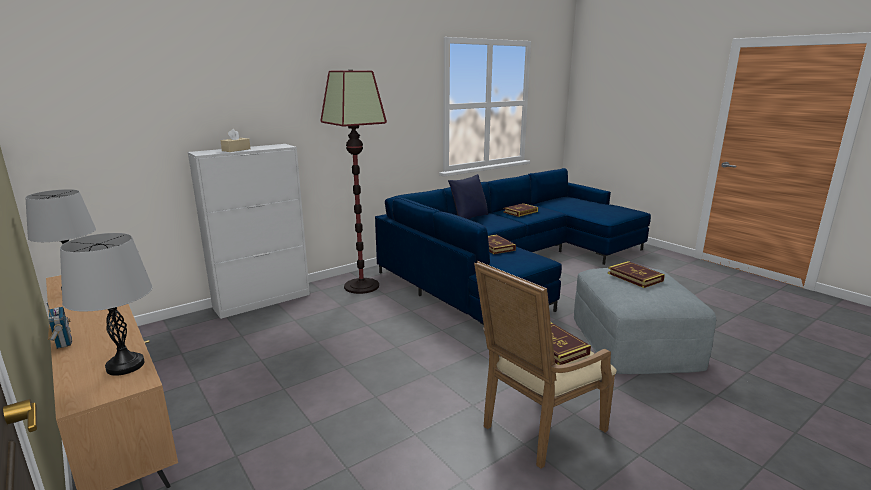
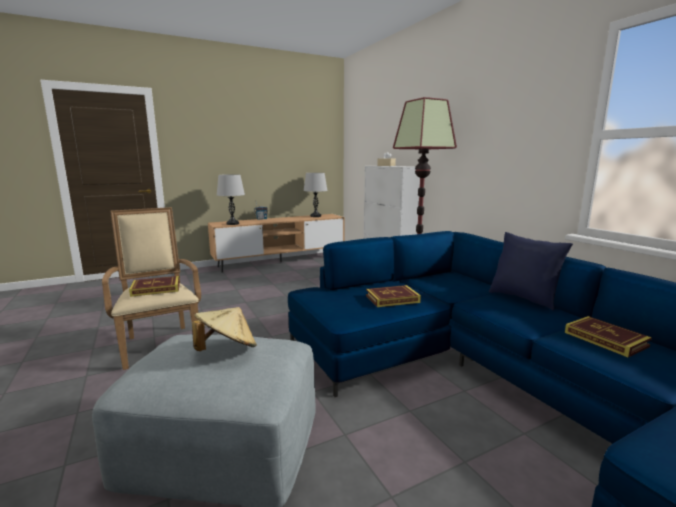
camera: 100 degrees right, 5 degrees down
book [608,261,665,288] -> beige hat [192,307,257,351]

